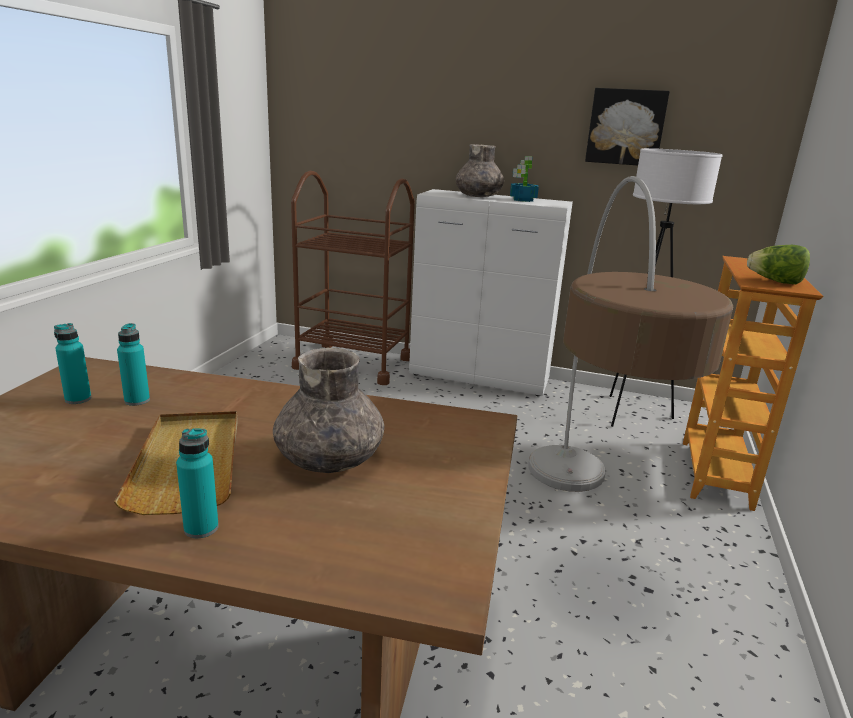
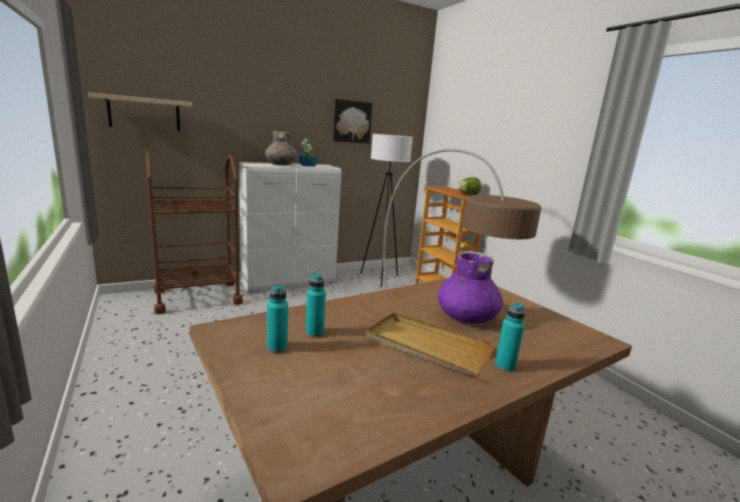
camera: 45 degrees left, 5 degrees down
grey vase [273,348,384,473] -> purple vase [438,252,503,324]
none -> beige shelf [89,93,193,131]

